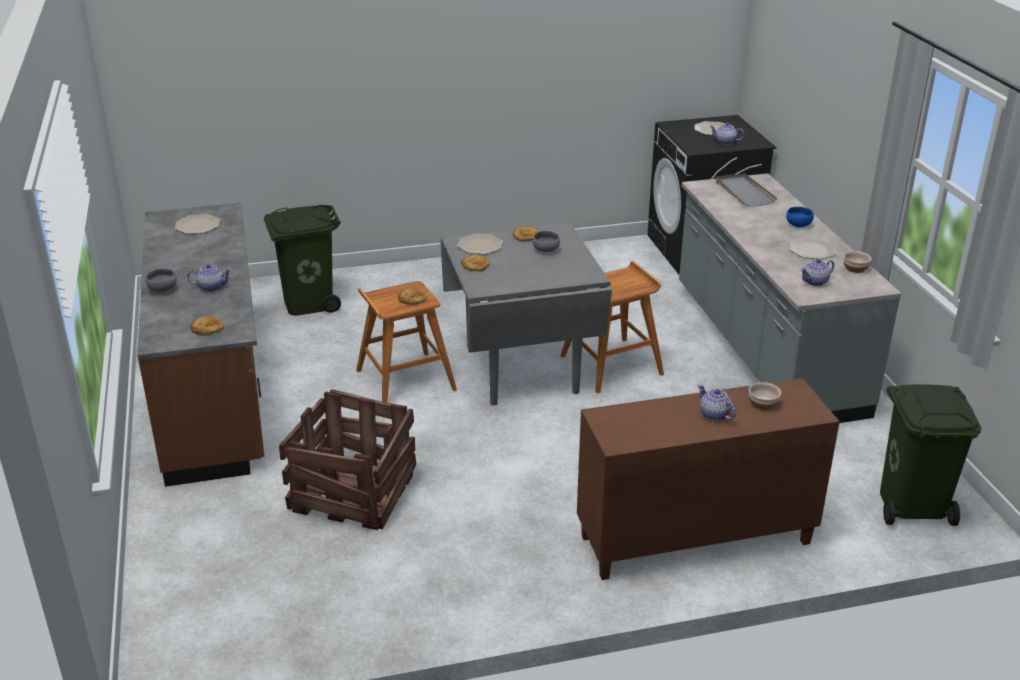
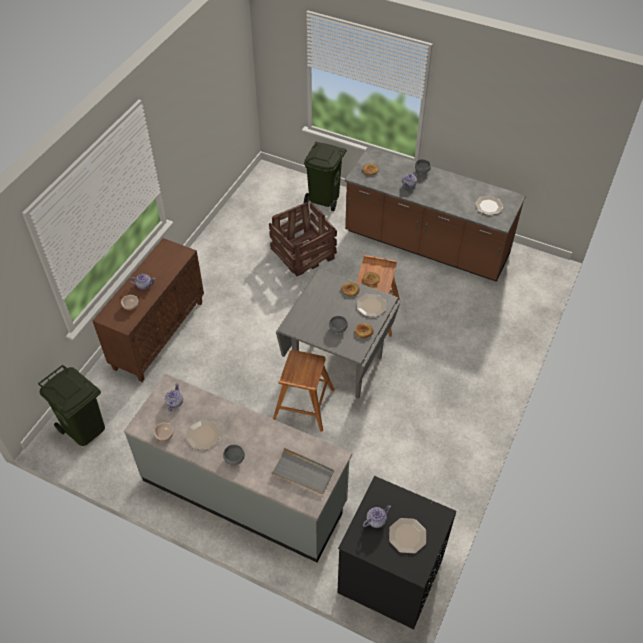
camera: 130 degrees right, 20 degrees up
green trash can [264,205,341,316] -> green trash can moved to [304,142,346,211]
blue bowl [786,207,814,227] -> grey bowl [223,445,245,466]

